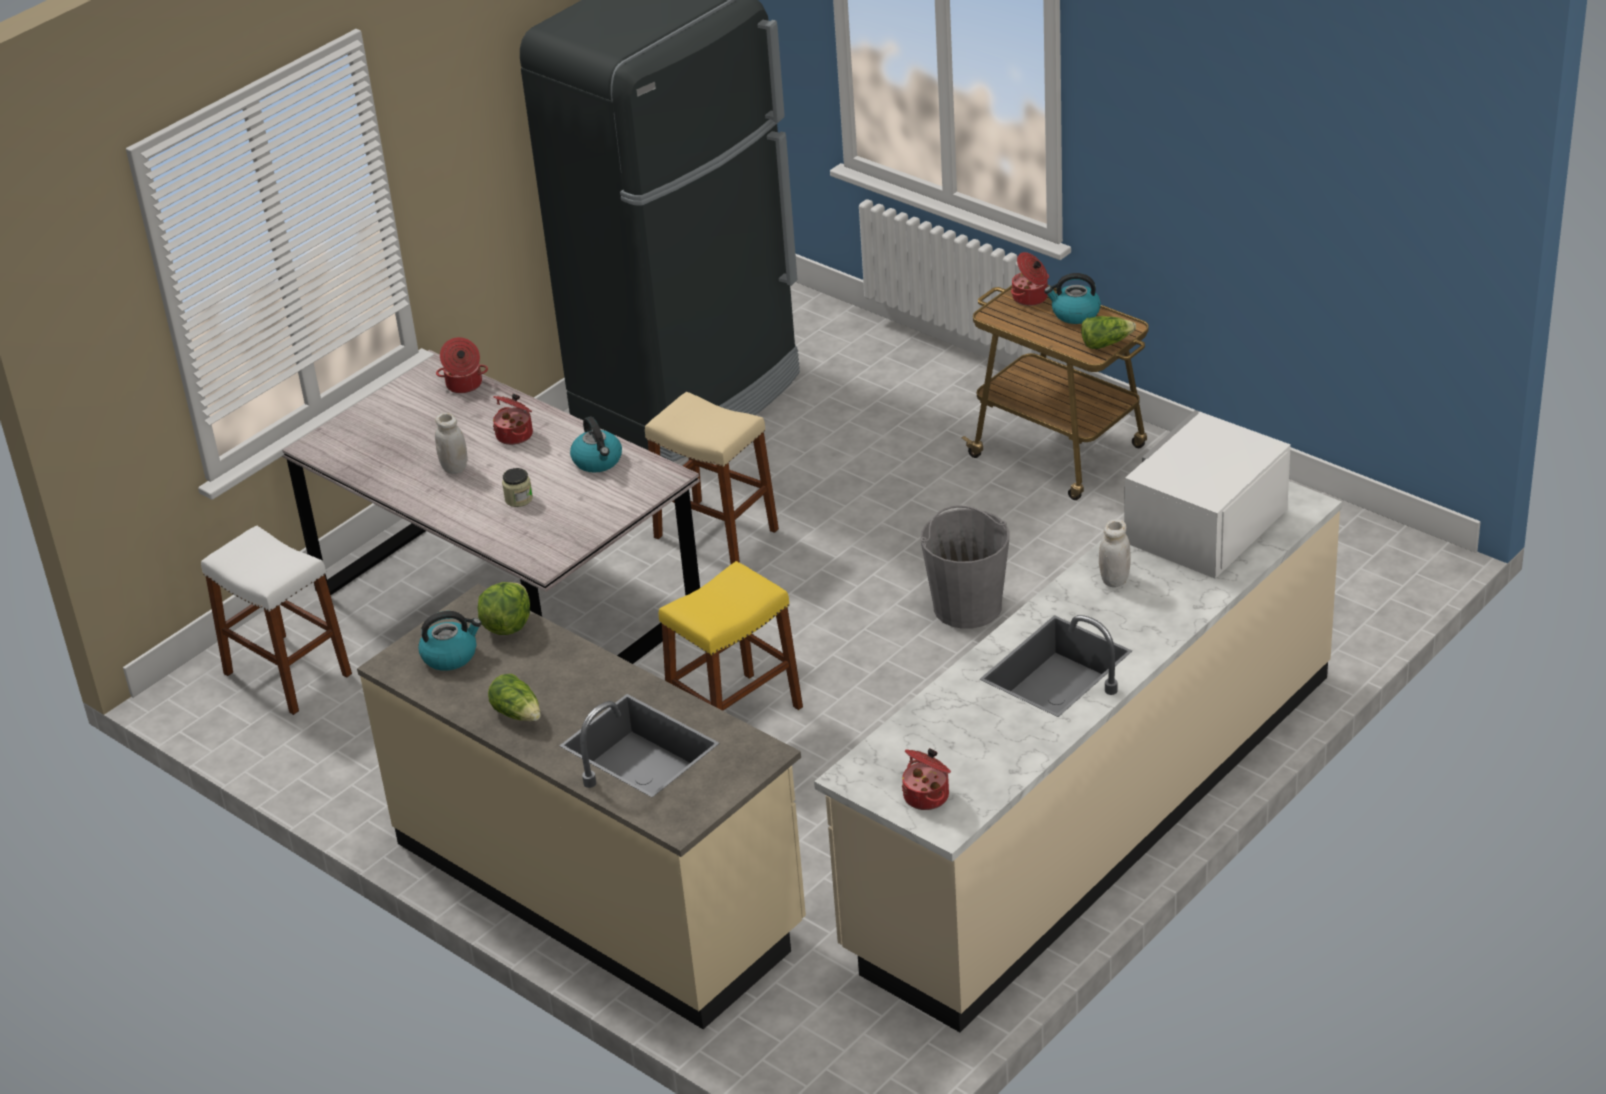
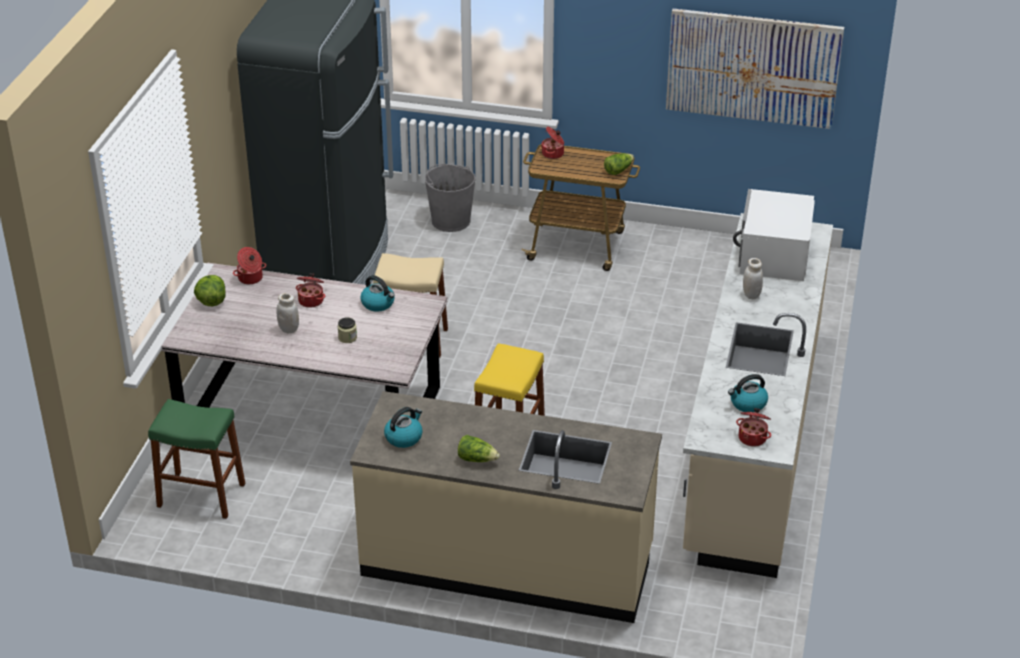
camera: 30 degrees left, 0 degrees up
white stool [201,526,352,715] -> green stool [148,399,245,519]
lettuce [478,582,530,635] -> lettuce moved to [194,275,226,306]
grey bucket [920,505,1009,629] -> grey bucket moved to [425,164,475,232]
kettle [1044,273,1101,324] -> kettle moved to [728,374,768,412]
none -> picture [666,8,844,129]

